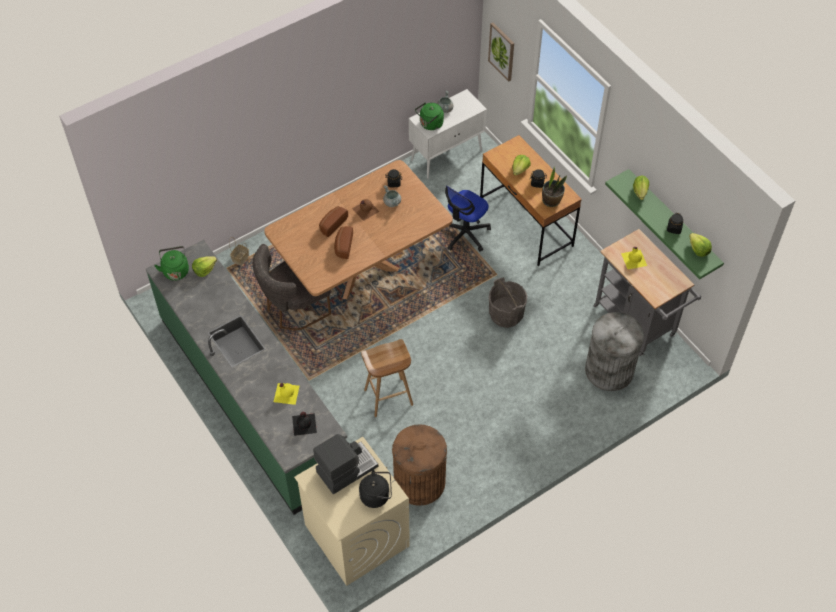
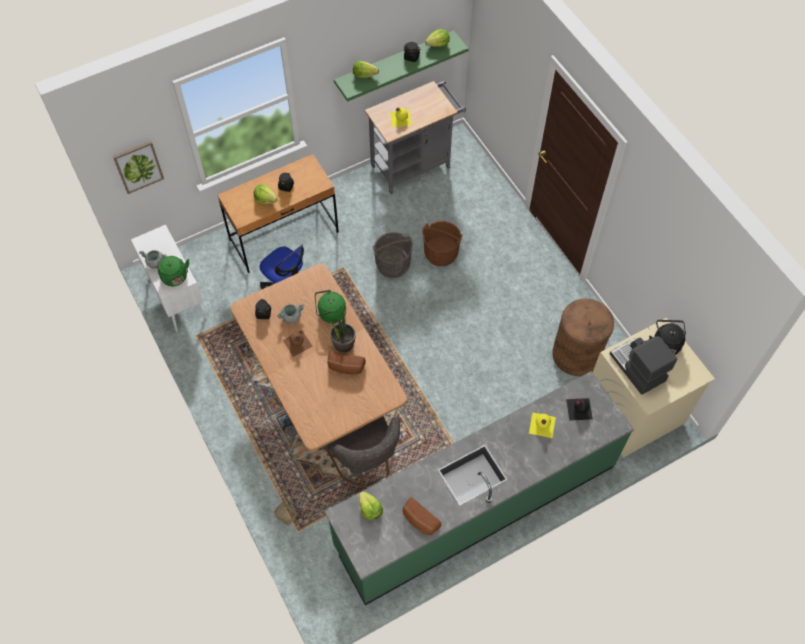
camera: 85 degrees left, 5 degrees up
green kettle [154,246,189,281] -> green kettle moved to [315,290,346,324]
bread [319,206,348,237] -> bread moved to [403,497,442,535]
brown stool [361,339,413,417] -> none
potted plant [542,167,567,207] -> potted plant moved to [329,312,356,353]
grey trash can [585,312,644,391] -> none
none -> brown bucket [422,221,462,266]

